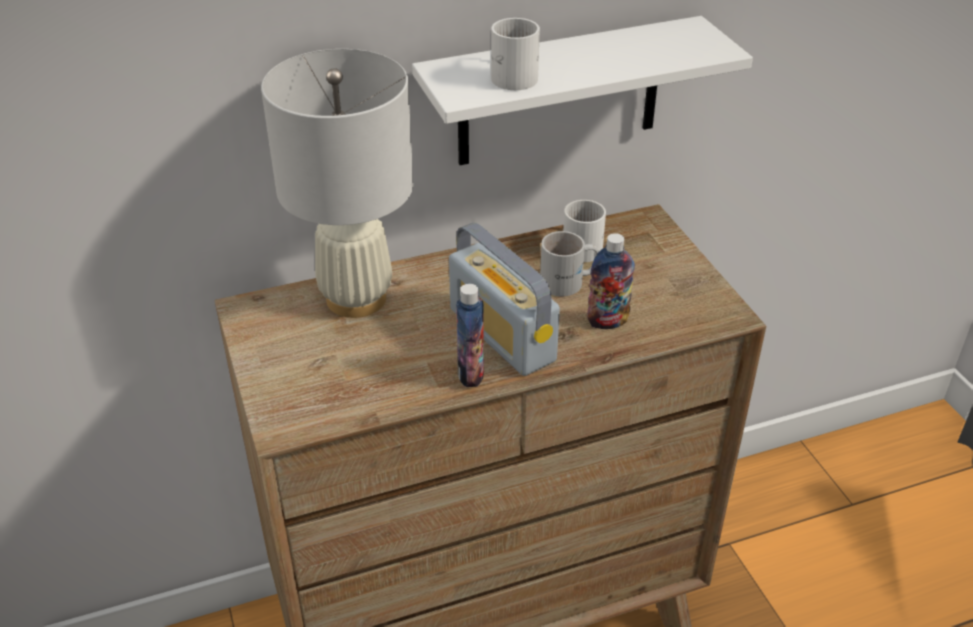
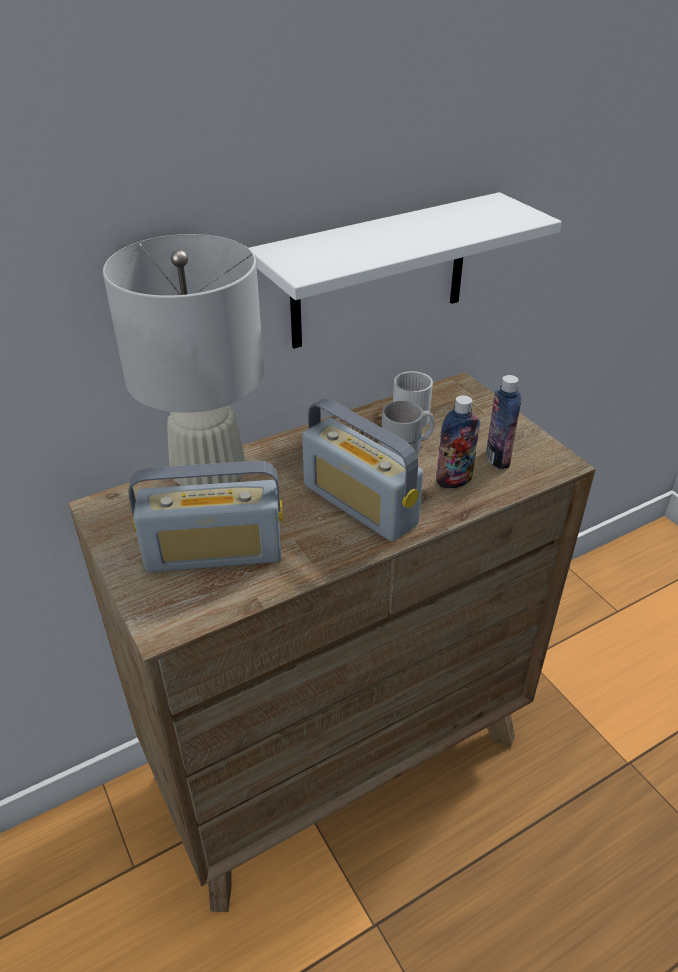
camera: 10 degrees left, 0 degrees up
bottle [456,284,484,387] -> bottle moved to [486,375,521,469]
white mug [491,18,540,90] -> none
none -> radio [129,461,283,572]

